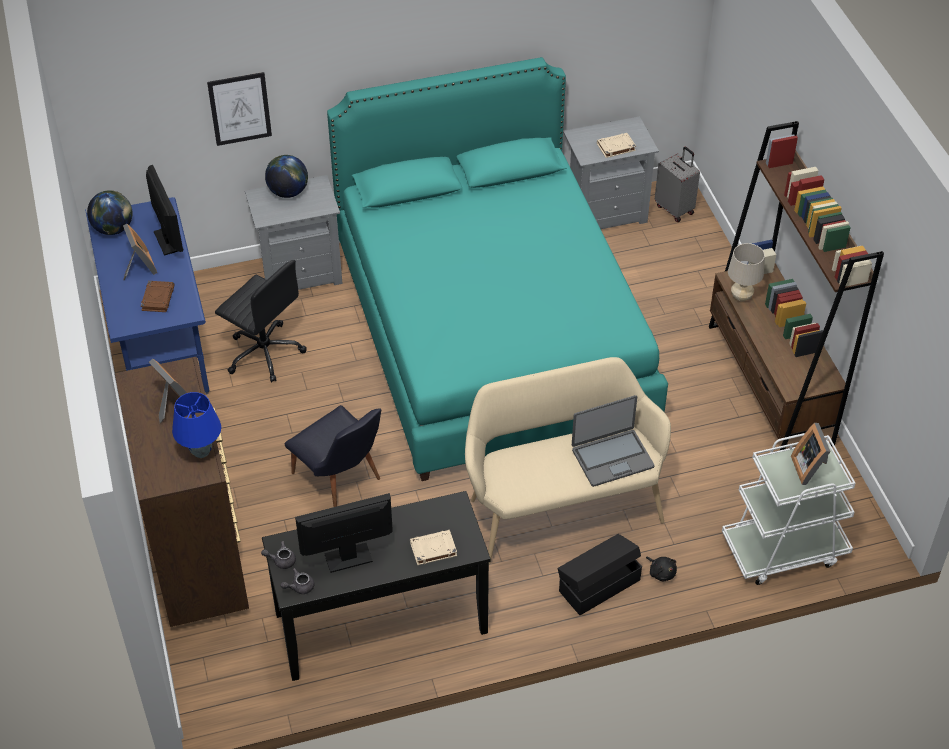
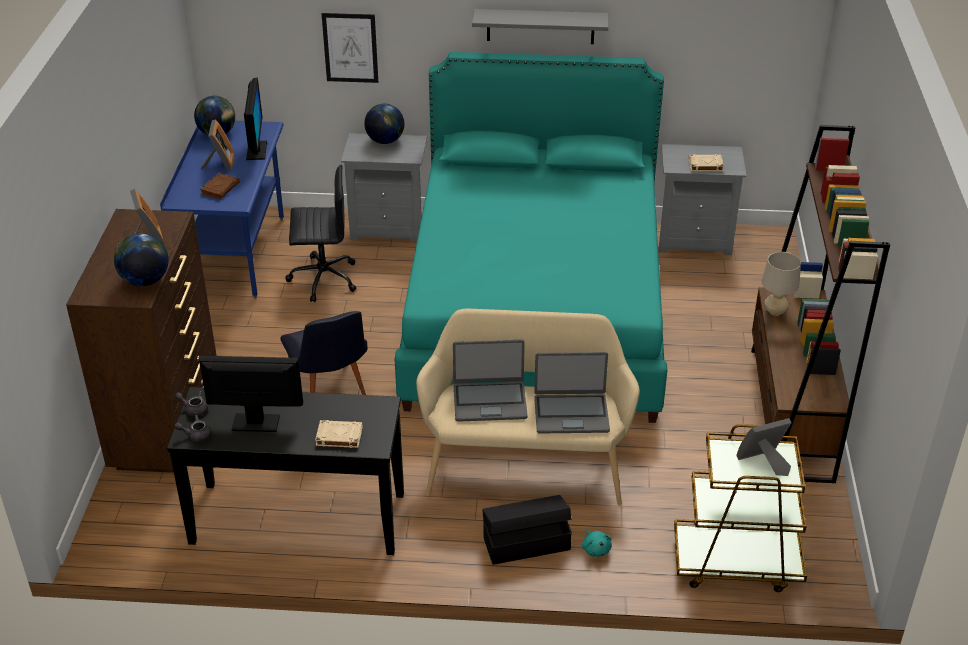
camera: 20 degrees right, 10 degrees down
blue table lamp [172,392,221,458] -> globe [114,233,169,286]
black office chair [215,260,307,383] -> black office chair turned 60 degrees counterclockwise [285,165,356,302]
black plush toy [646,557,677,582] -> turquoise plush toy [582,530,612,557]
grey suitcase [655,147,700,222] -> none
white cart [722,433,856,585] -> brown cart [674,424,807,592]
picture frame [791,423,831,485] -> picture frame turned 60 degrees clockwise [736,418,792,476]
none -> laptop [453,340,528,422]
none -> grey shelf [472,9,608,44]

